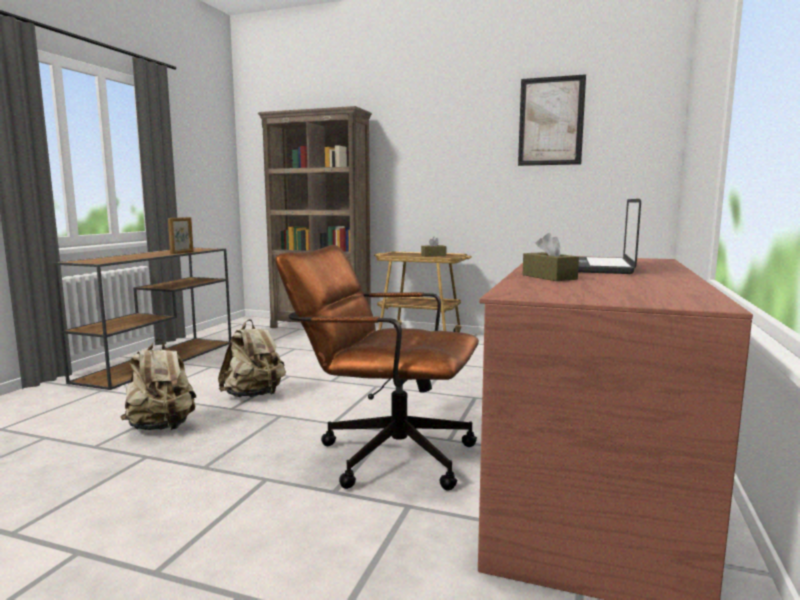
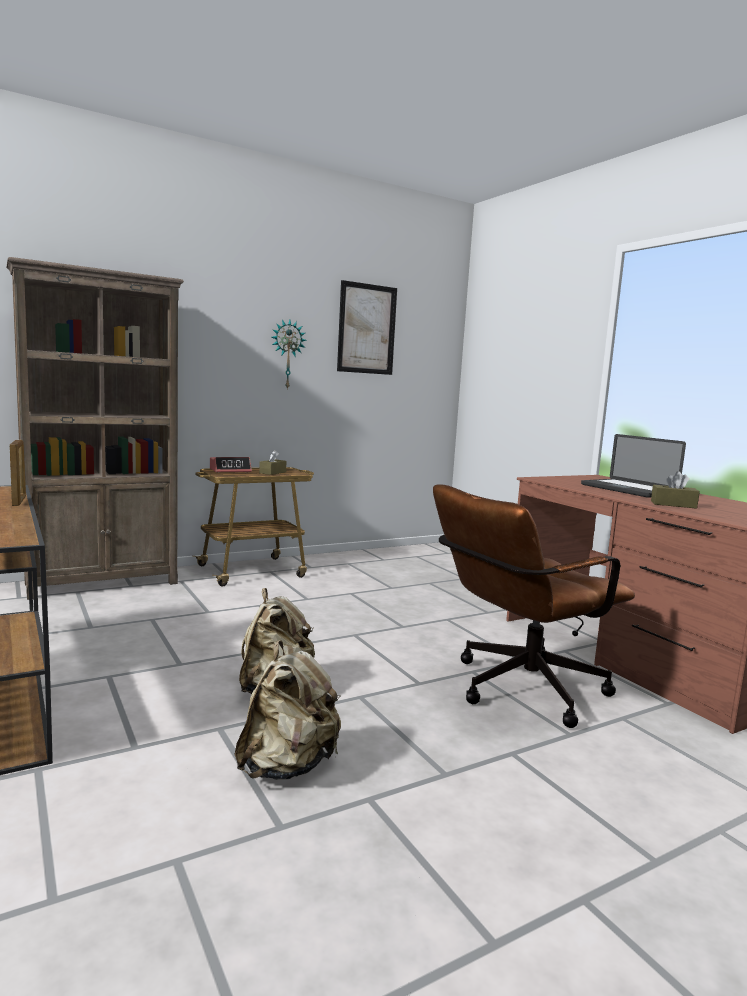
camera: 50 degrees left, 0 degrees up
none -> alarm clock [210,457,252,473]
none -> wall clock [272,319,307,390]

